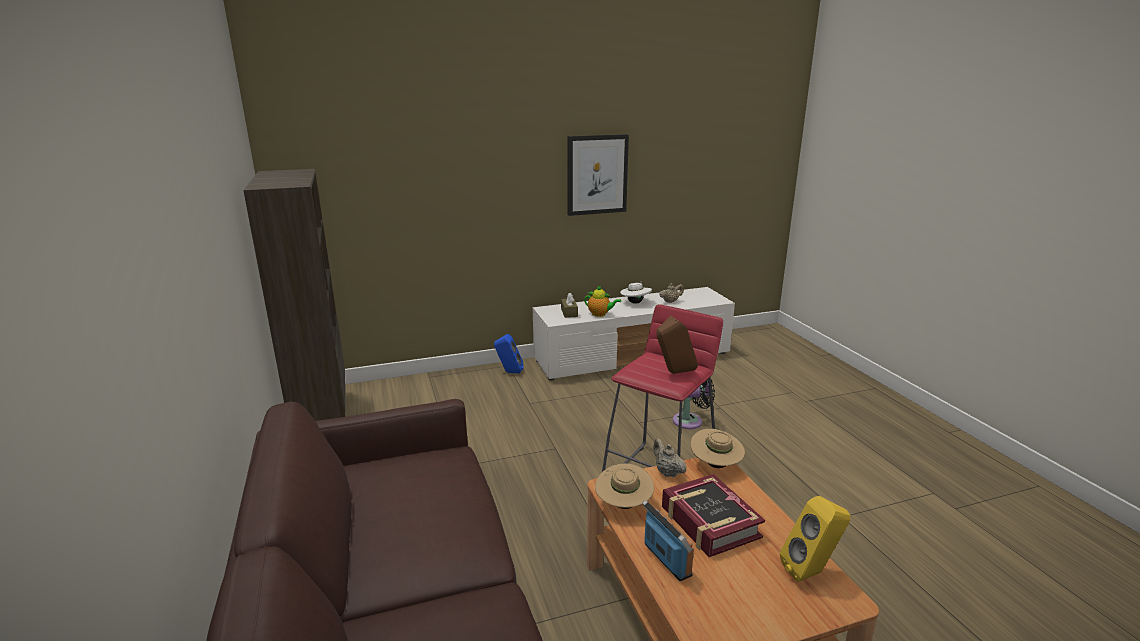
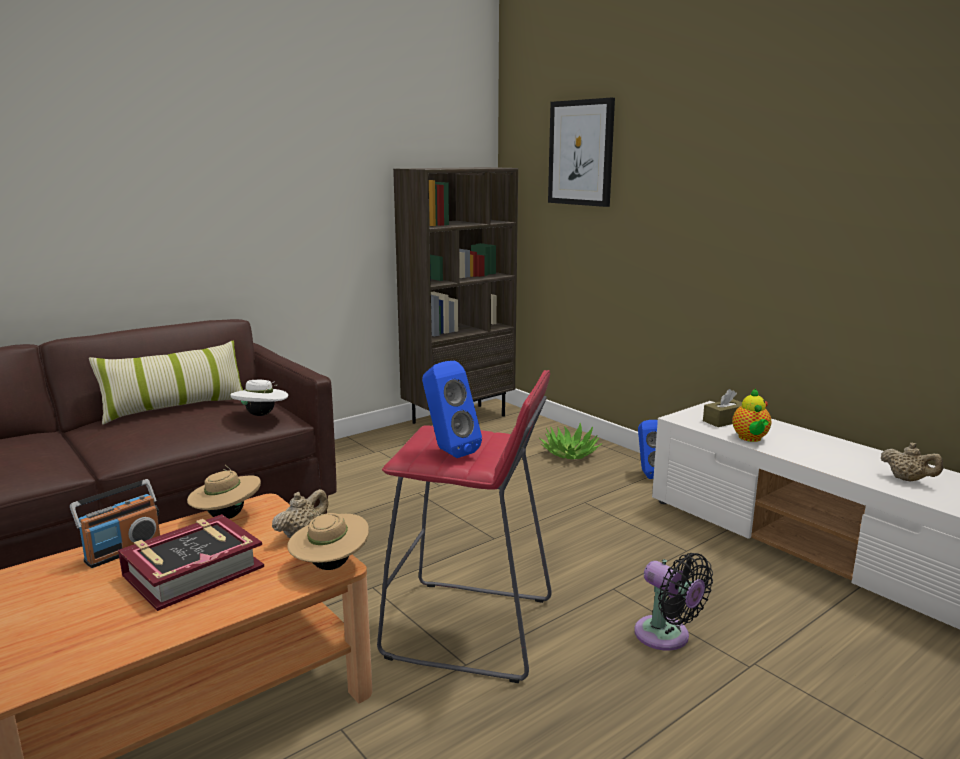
camera: 70 degrees right, 5 degrees down
picture [567,134,629,216] -> picture moved to [548,98,615,207]
white hat [620,282,652,304] -> white hat moved to [230,380,288,416]
brown speaker [656,315,698,374] -> blue speaker [422,361,482,458]
yellow speaker [780,496,850,582] -> none
none -> pillow [89,340,243,425]
none -> potted plant [539,423,602,459]

